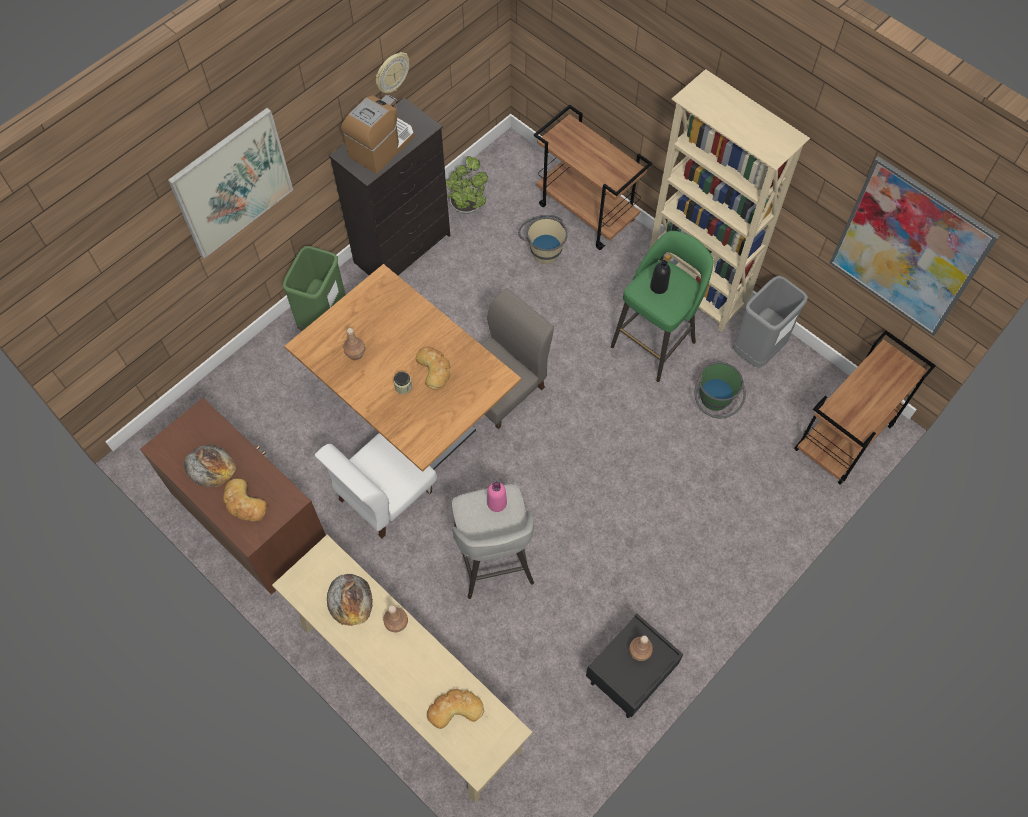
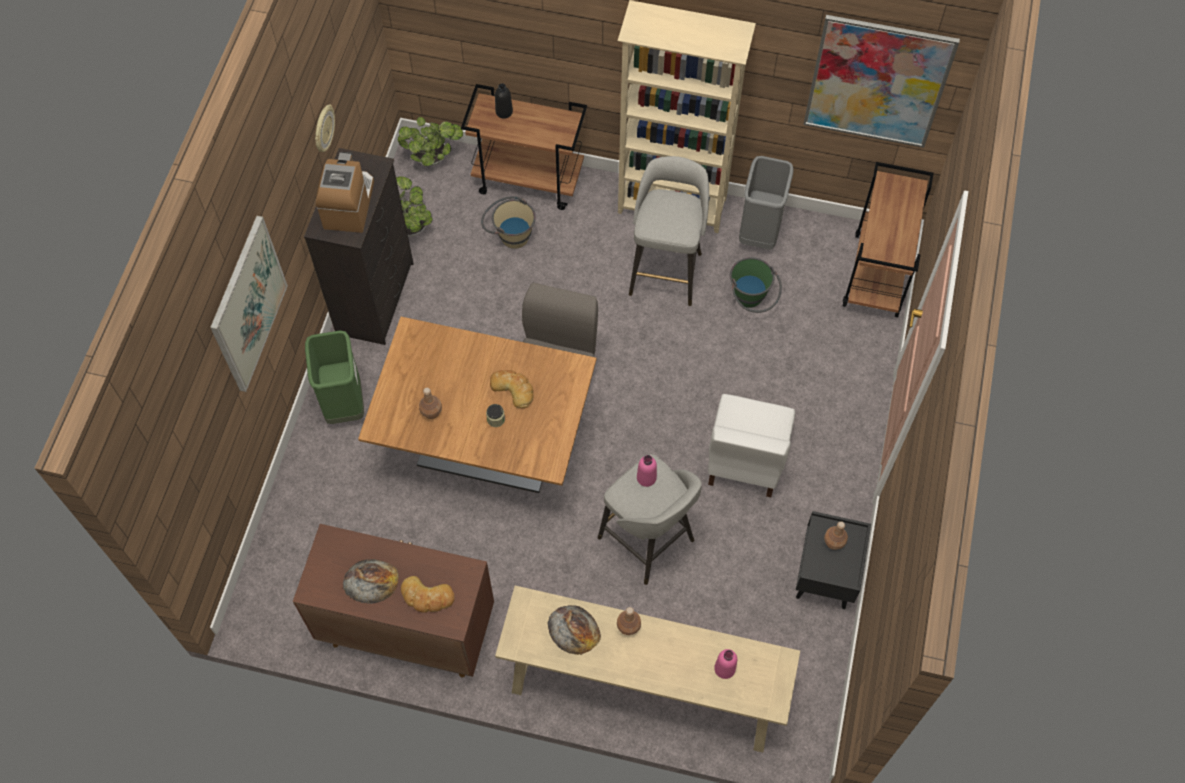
camera: 30 degrees left, 0 degrees up
white chair [315,433,437,538] -> white chair moved to [708,394,795,497]
bread [427,689,484,729] -> pink bottle [714,649,737,679]
green stool [611,231,714,382] -> grey stool [629,156,709,306]
black bottle [650,260,671,294] -> black bottle moved to [495,83,513,119]
none -> potted plant [398,117,463,166]

